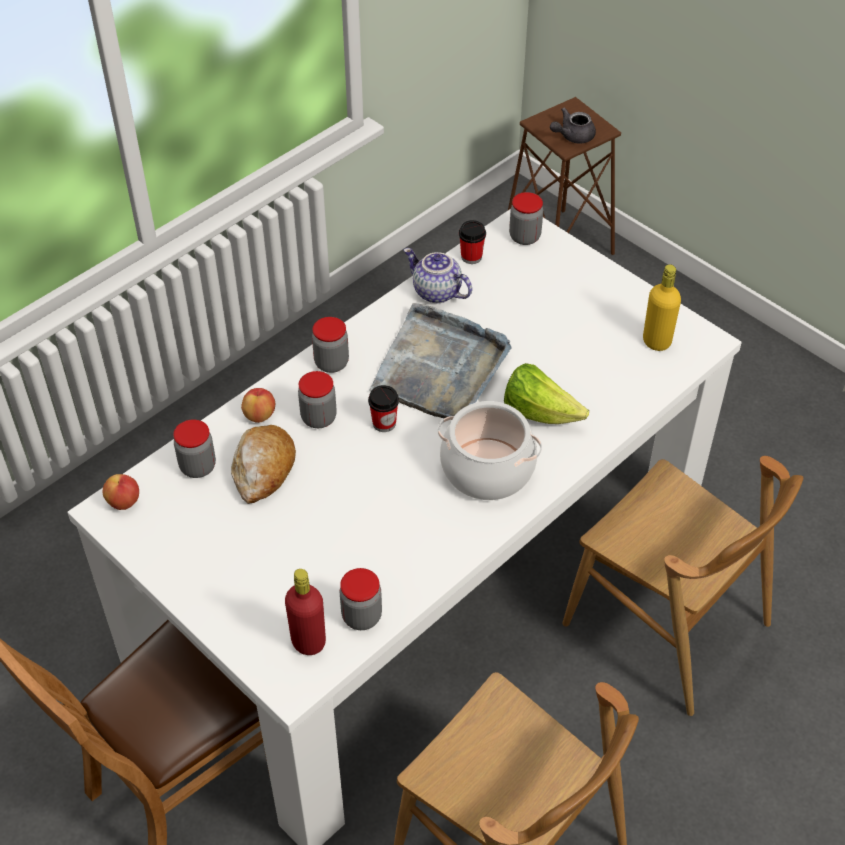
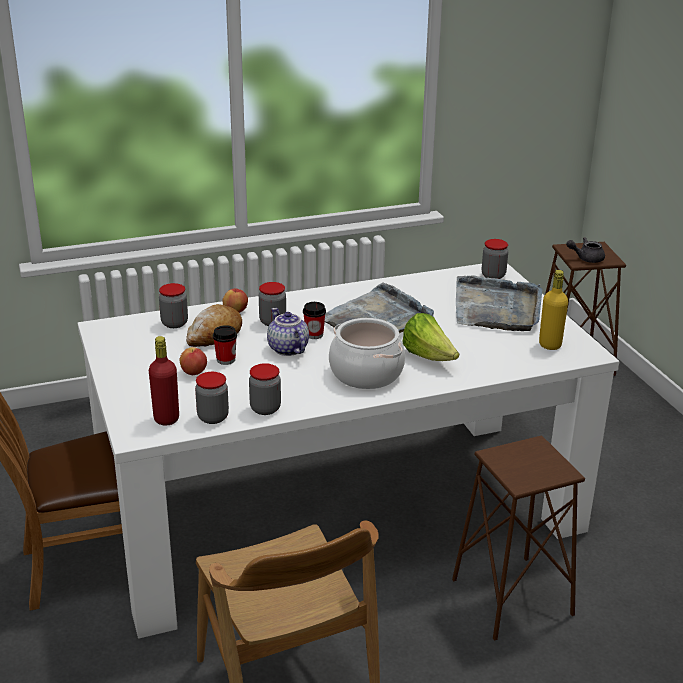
camera: 25 degrees right, 20 degrees down
apple [103,474,139,510] -> apple moved to [180,347,207,375]
jar [312,317,349,373] -> jar moved to [249,363,281,415]
teapot [404,248,472,303] -> teapot moved to [267,308,309,356]
cup [459,220,486,264] -> cup moved to [213,325,237,365]
brown chair [562,456,803,716] -> brown stool [452,435,585,641]
none -> grey tray [456,275,542,331]

